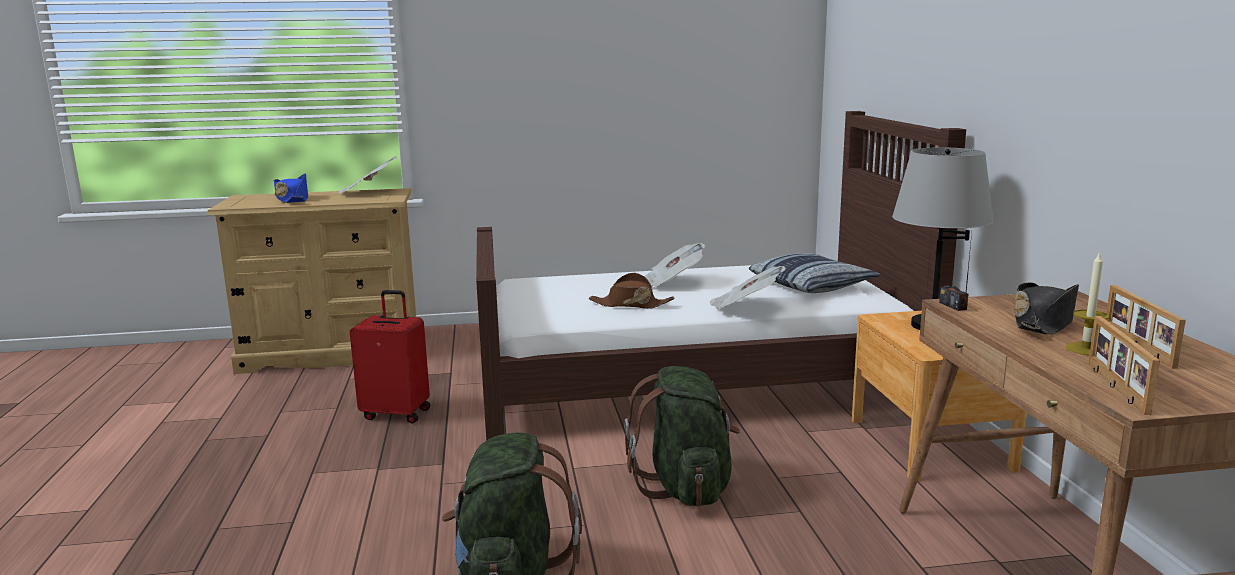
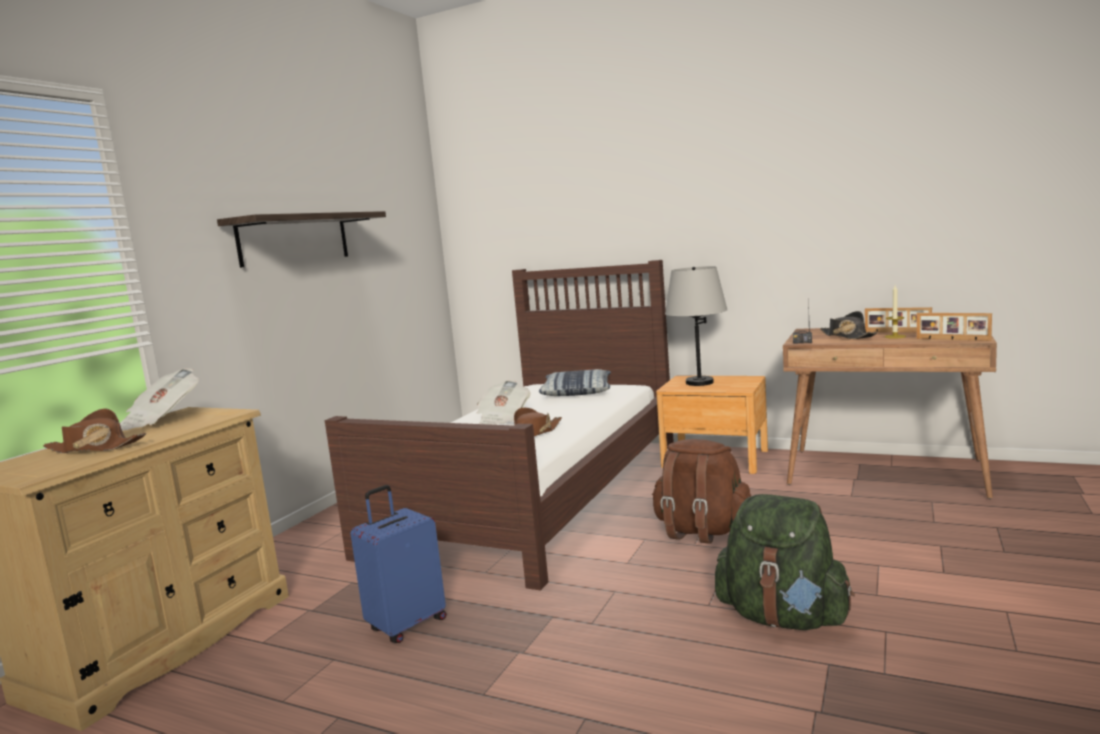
camera: 55 degrees left, 5 degrees down
blue hat [274,173,308,203] -> brown hat [43,408,147,453]
red suitcase [350,290,430,423] -> blue suitcase [350,485,446,643]
green backpack [624,366,740,507] -> brown backpack [652,439,751,544]
newspaper [709,266,785,310] -> none
none -> shelf [217,211,386,268]

